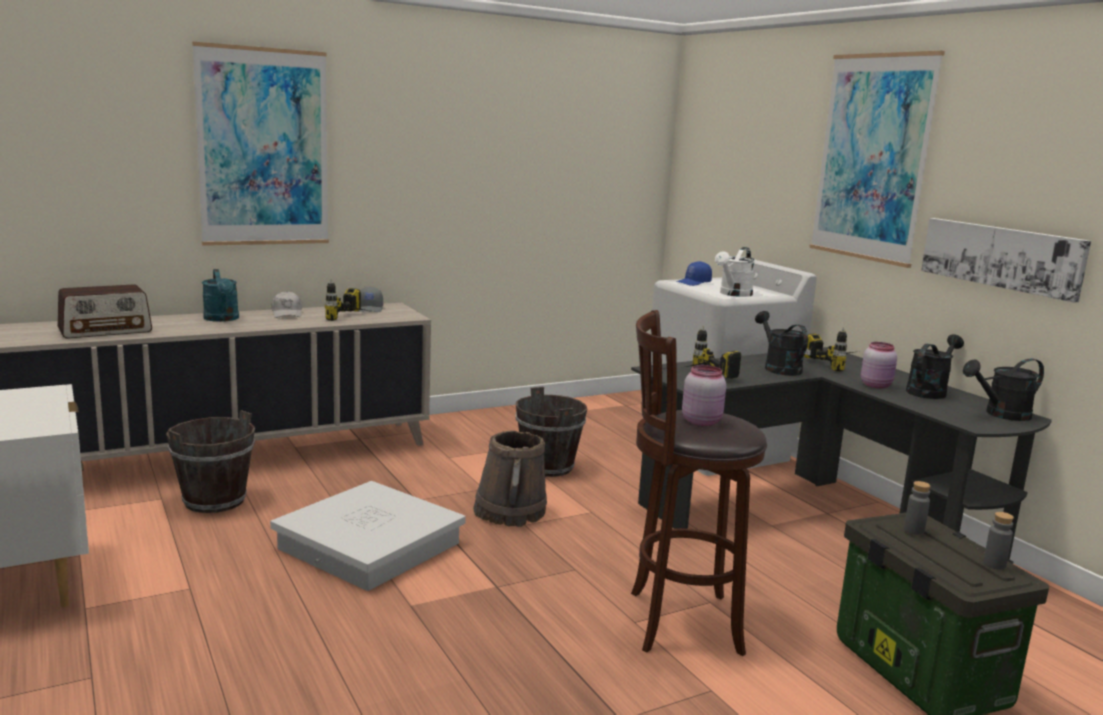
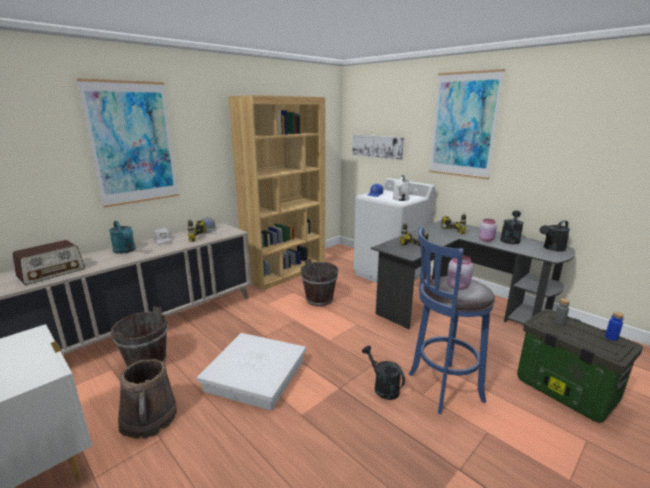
camera: 15 degrees left, 5 degrees up
brown bucket [473,430,547,527] -> brown bucket moved to [118,359,177,439]
brown stool [631,310,767,656] -> blue stool [409,226,495,414]
black watering can [755,311,808,376] -> black watering can moved to [362,346,405,400]
picture [921,218,1091,303] -> picture moved to [352,134,404,160]
grey bottle [983,512,1014,570] -> blue bottle [605,312,624,341]
none -> brown bookcase [228,95,325,290]

